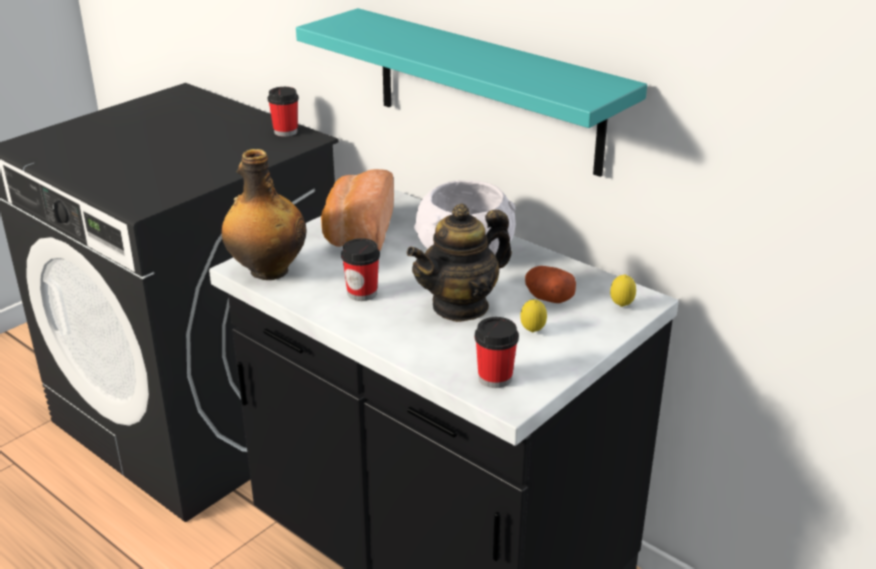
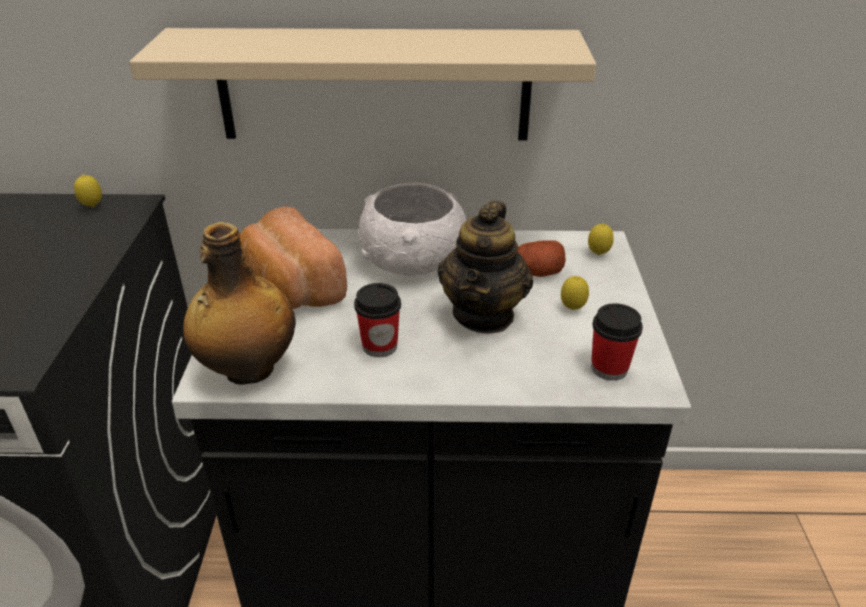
camera: 40 degrees left, 5 degrees up
cup [268,87,299,137] -> lemon [74,175,102,207]
turquoise shelf [296,8,647,177] -> beige shelf [129,28,596,141]

